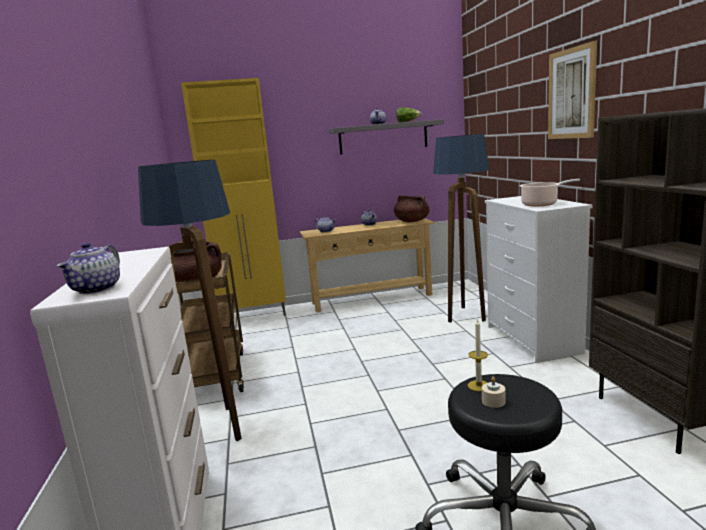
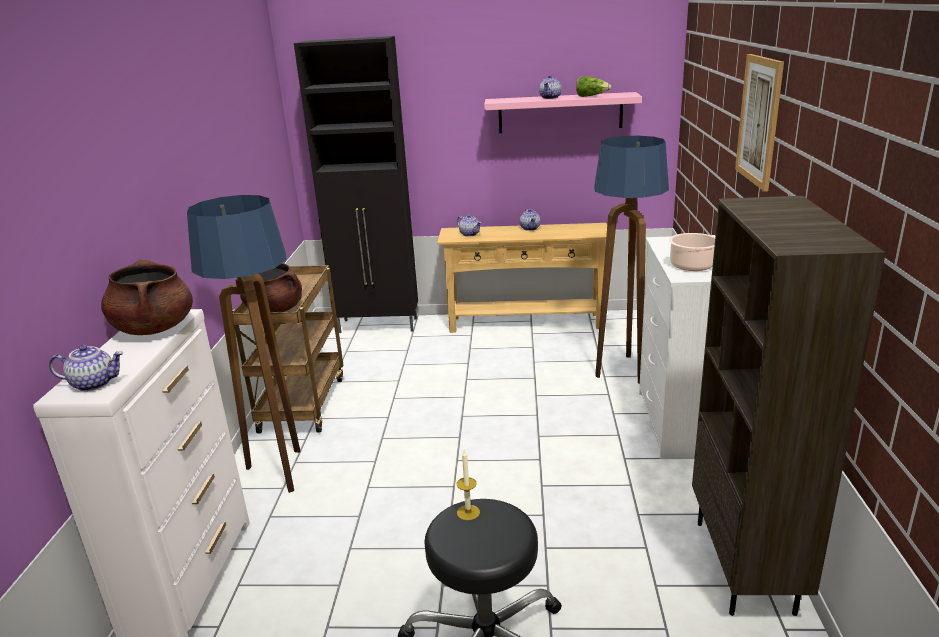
camera: 15 degrees right, 10 degrees up
teapot [57,242,120,294] -> teapot turned 120 degrees counterclockwise [49,345,124,391]
yellow cabinet [181,78,286,316] -> black cabinet [294,36,418,333]
grey shelf [329,119,444,154] -> pink shelf [484,92,642,133]
brown cooking pot [394,195,429,222] -> brown cooking pot moved to [101,259,193,335]
beige candle [482,377,506,408] -> none

